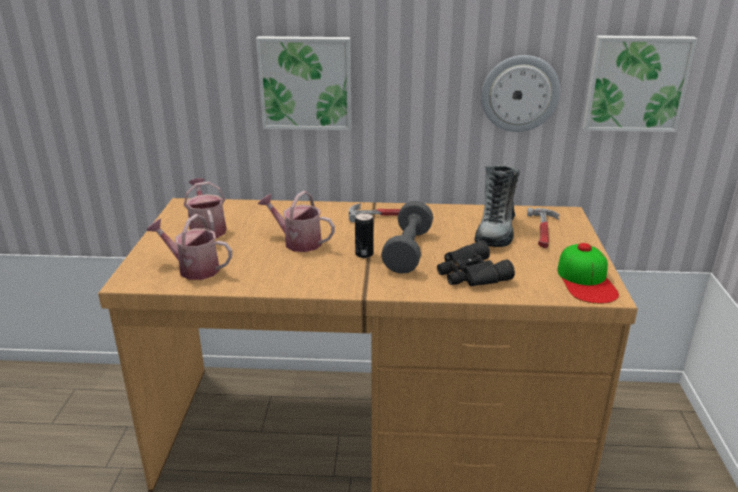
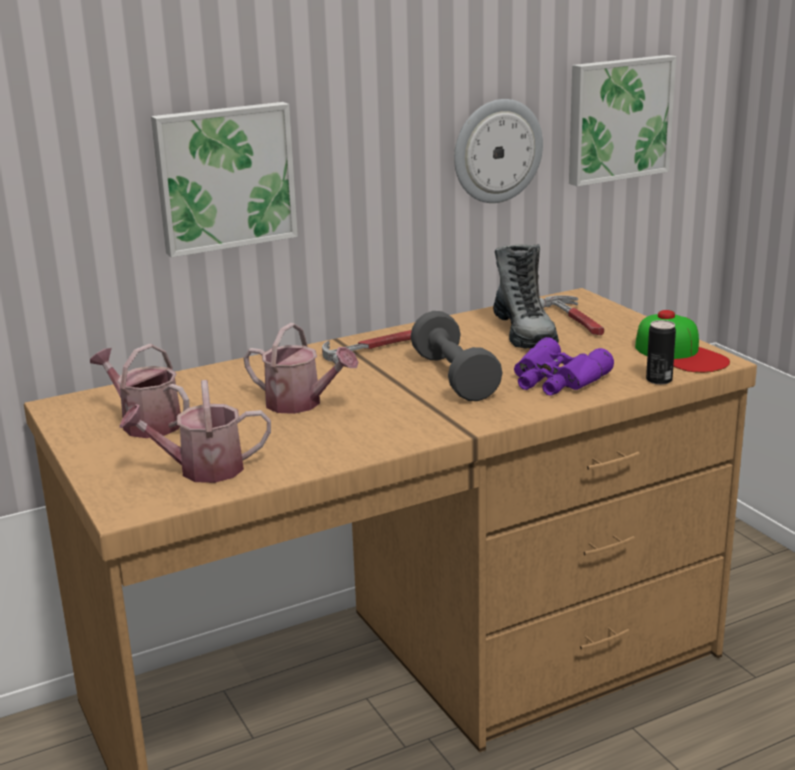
camera: 30 degrees left, 5 degrees down
watering can [258,191,335,252] -> watering can turned 150 degrees counterclockwise [243,323,359,414]
can [355,213,374,258] -> can moved to [646,320,676,385]
black binoculars [437,240,515,286] -> purple binoculars [514,337,614,396]

